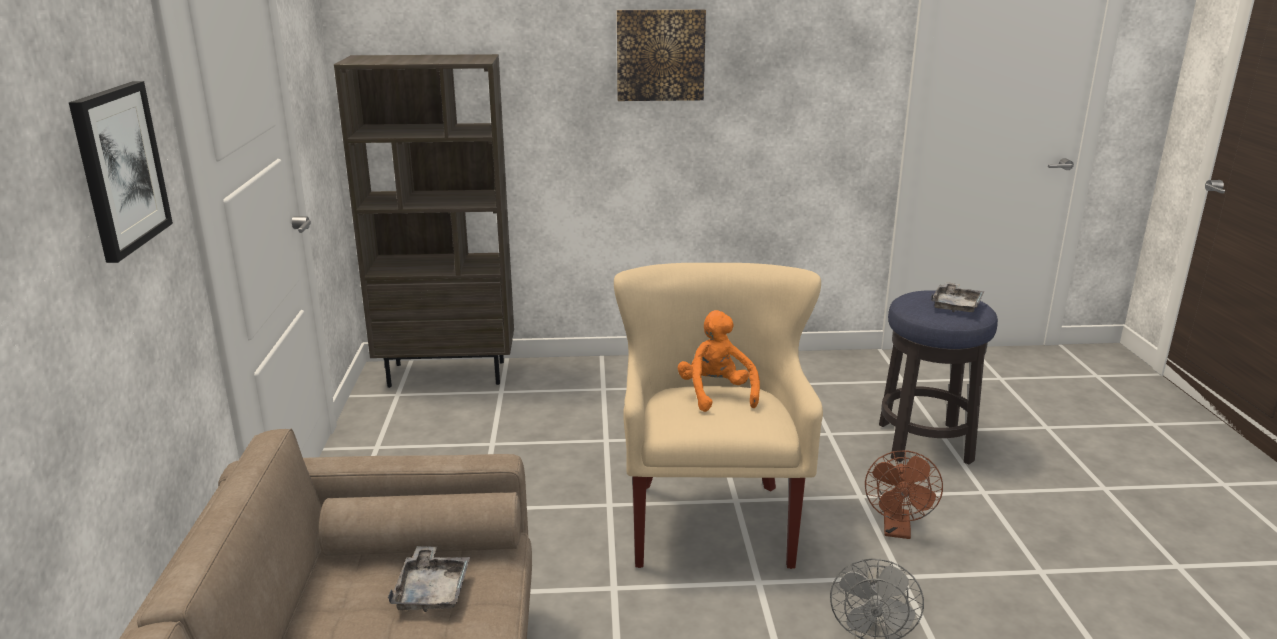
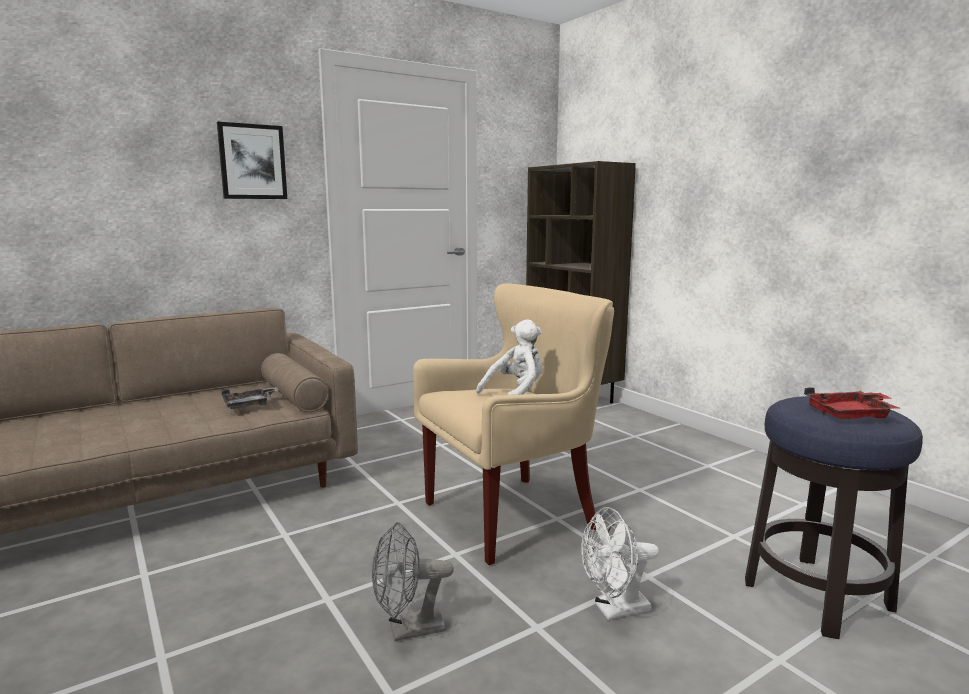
camera: 60 degrees right, 10 degrees down
picture [617,9,706,101] -> none
orange plush toy [678,310,760,412] -> white plush toy [476,319,542,395]
brown fan [865,450,943,539] -> white fan [581,507,659,620]
grey tray [931,282,984,312] -> red tray [804,387,899,419]

